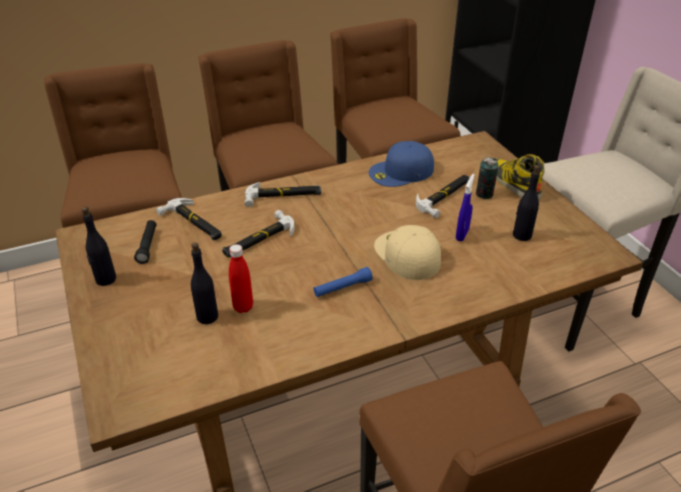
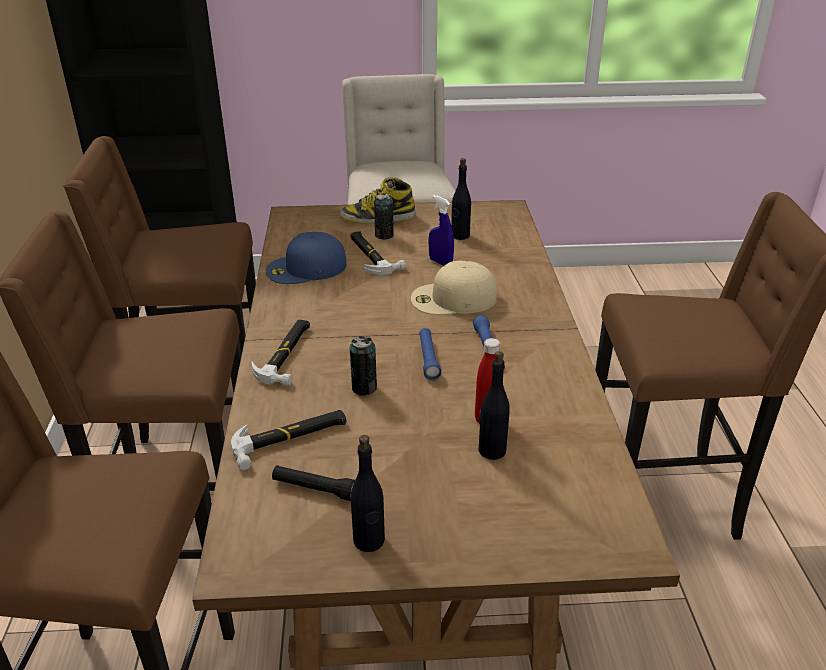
camera: 70 degrees left, 5 degrees down
hammer [222,210,294,257] -> can [350,336,377,396]
blue cap [369,141,434,187] -> blue cap turned 75 degrees clockwise [266,232,347,284]
none -> blue flashlight [419,328,441,380]

